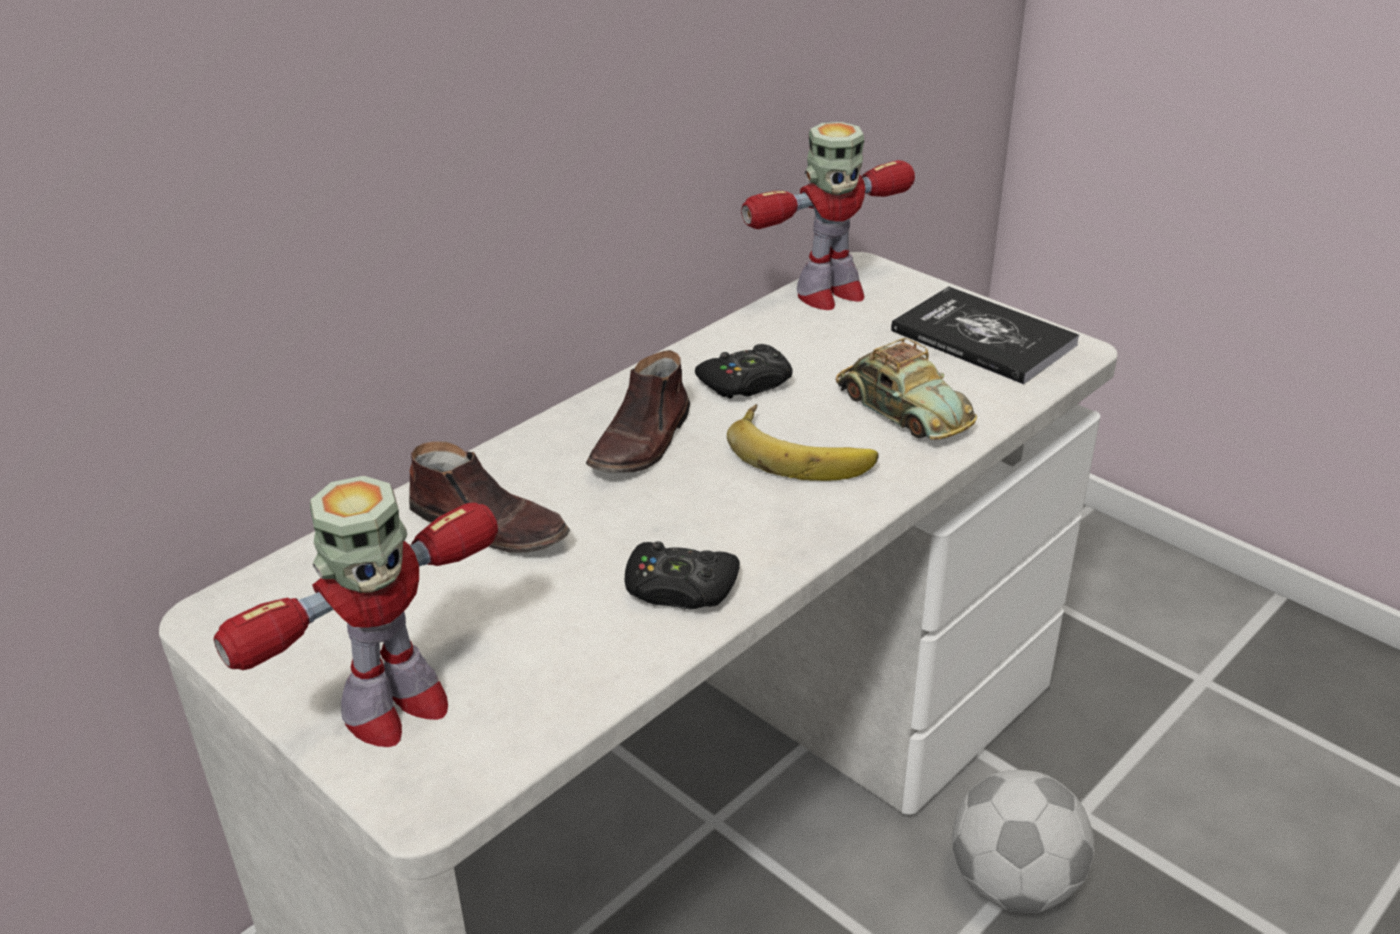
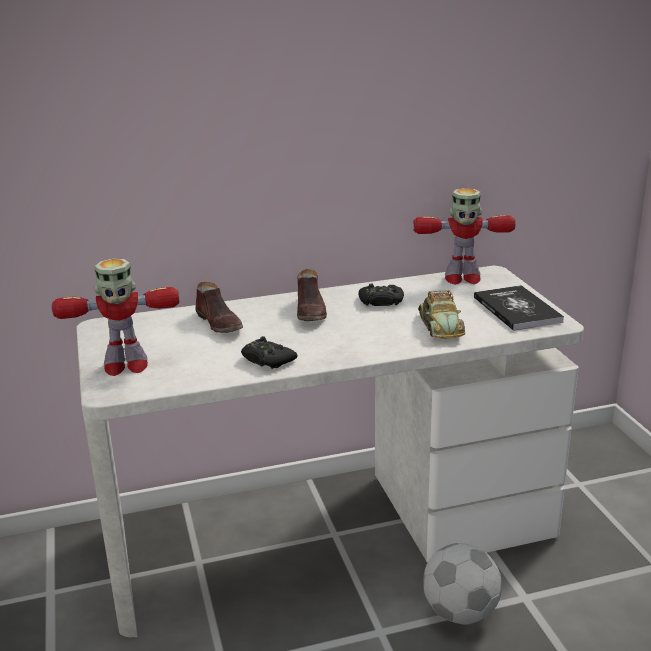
camera: 30 degrees right, 10 degrees down
brown shoe [586,350,690,473] -> brown shoe turned 60 degrees counterclockwise [297,269,327,321]
banana [727,404,879,481] -> none

